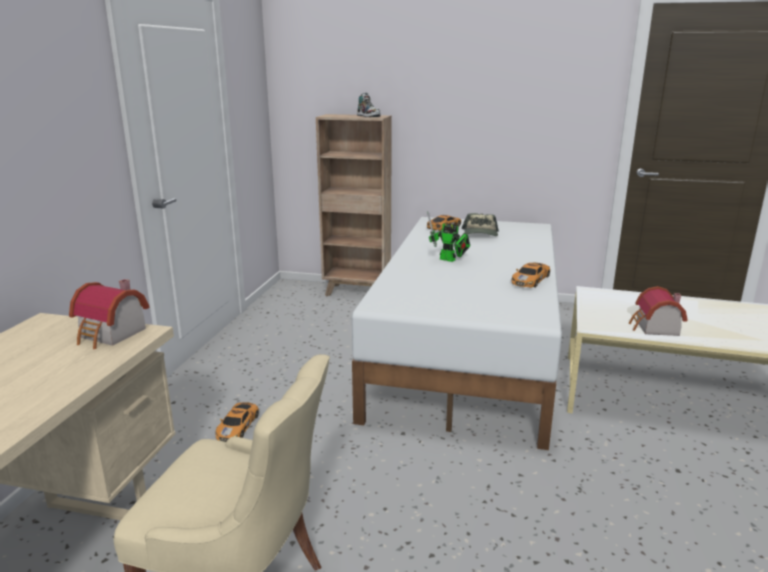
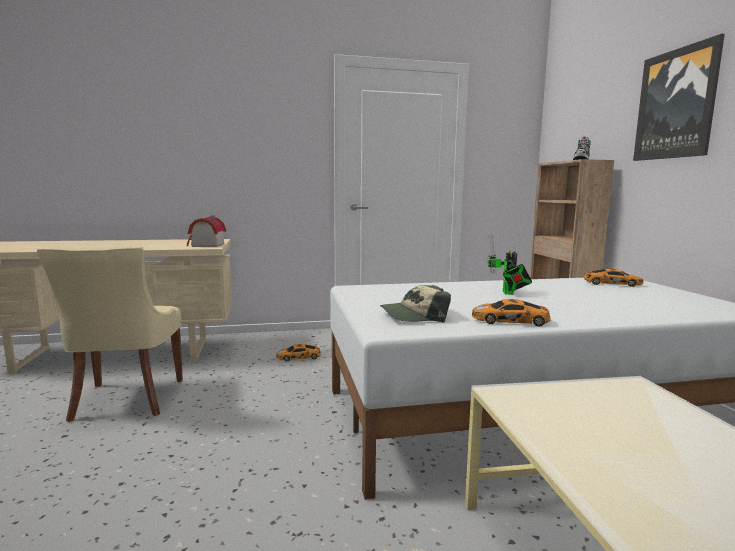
camera: 65 degrees right, 10 degrees down
cap [462,213,499,236] -> cap moved to [380,285,451,322]
toy house [629,286,688,336] -> none
none -> picture [633,34,725,161]

